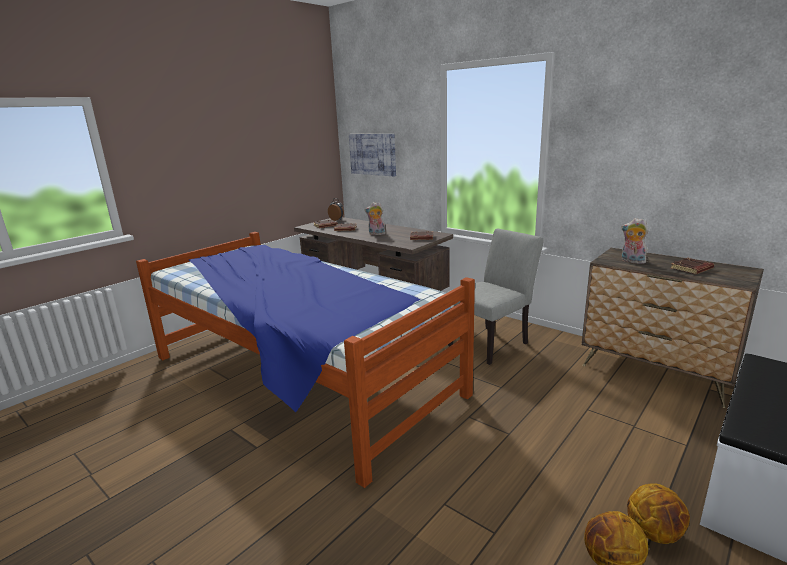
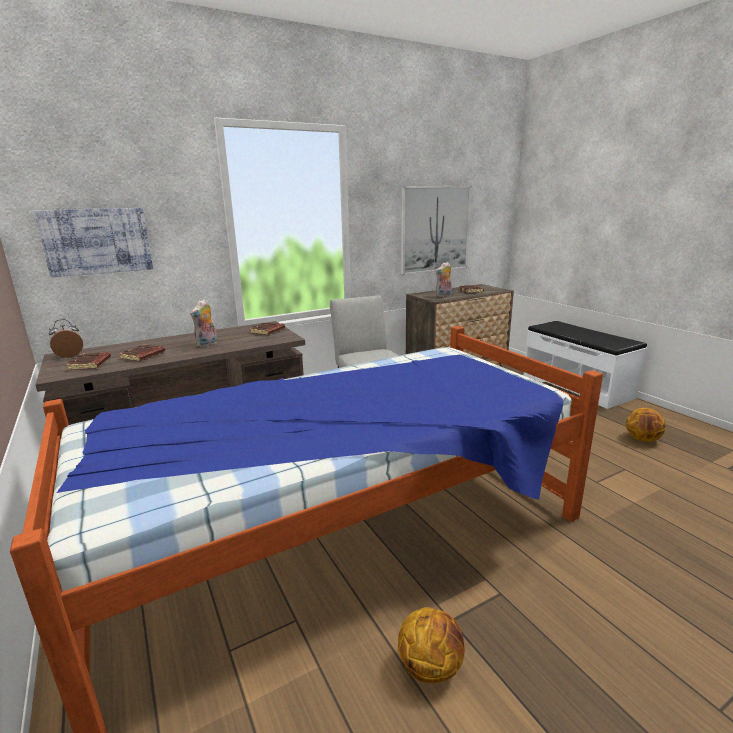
camera: 70 degrees left, 0 degrees up
basketball [627,483,690,544] -> basketball moved to [398,607,465,683]
none -> picture [401,186,472,275]

